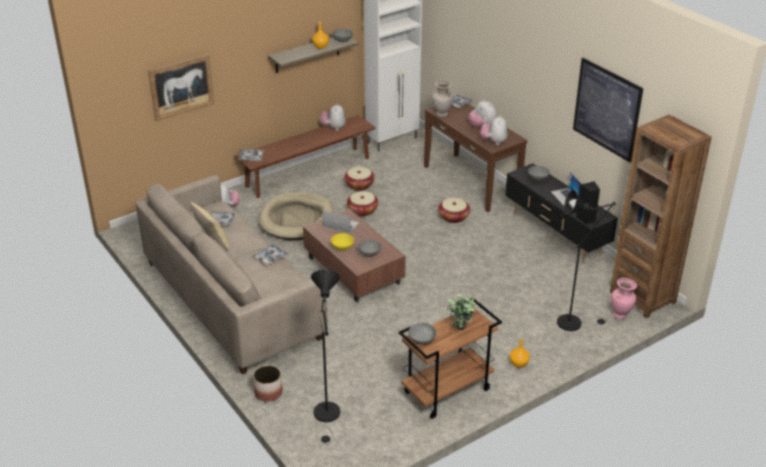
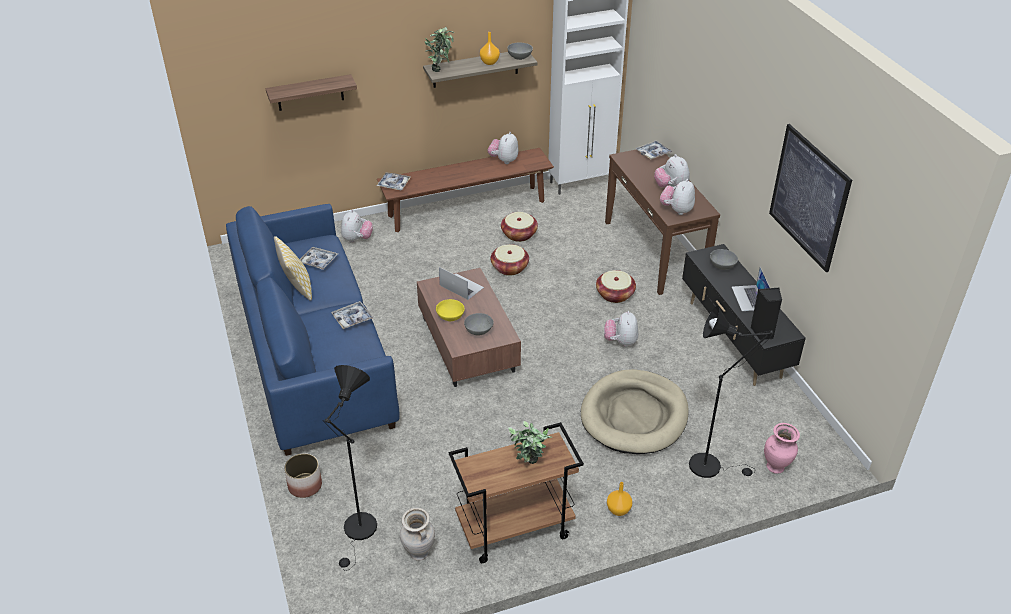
camera: 15 degrees right, 5 degrees up
beige sofa [135,175,328,375] -> blue sofa [226,204,400,456]
picture [148,54,214,122] -> shelf [265,74,357,111]
beige dog bed [258,192,334,240] -> beige dog bed moved to [581,369,689,454]
grey bowl [409,323,436,345] -> none
beige vase [432,80,453,117] -> beige vase moved to [400,508,435,561]
brown bookcase [610,115,712,318] -> none
none -> potted plant [425,27,454,72]
none -> plush toy [604,311,638,347]

